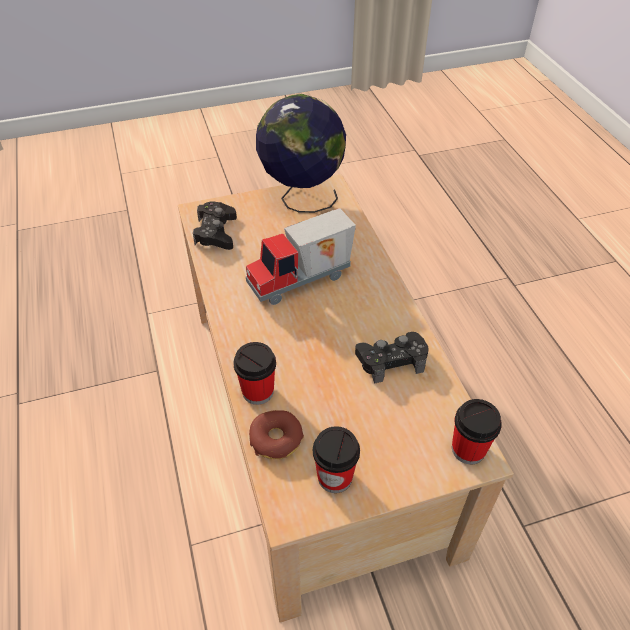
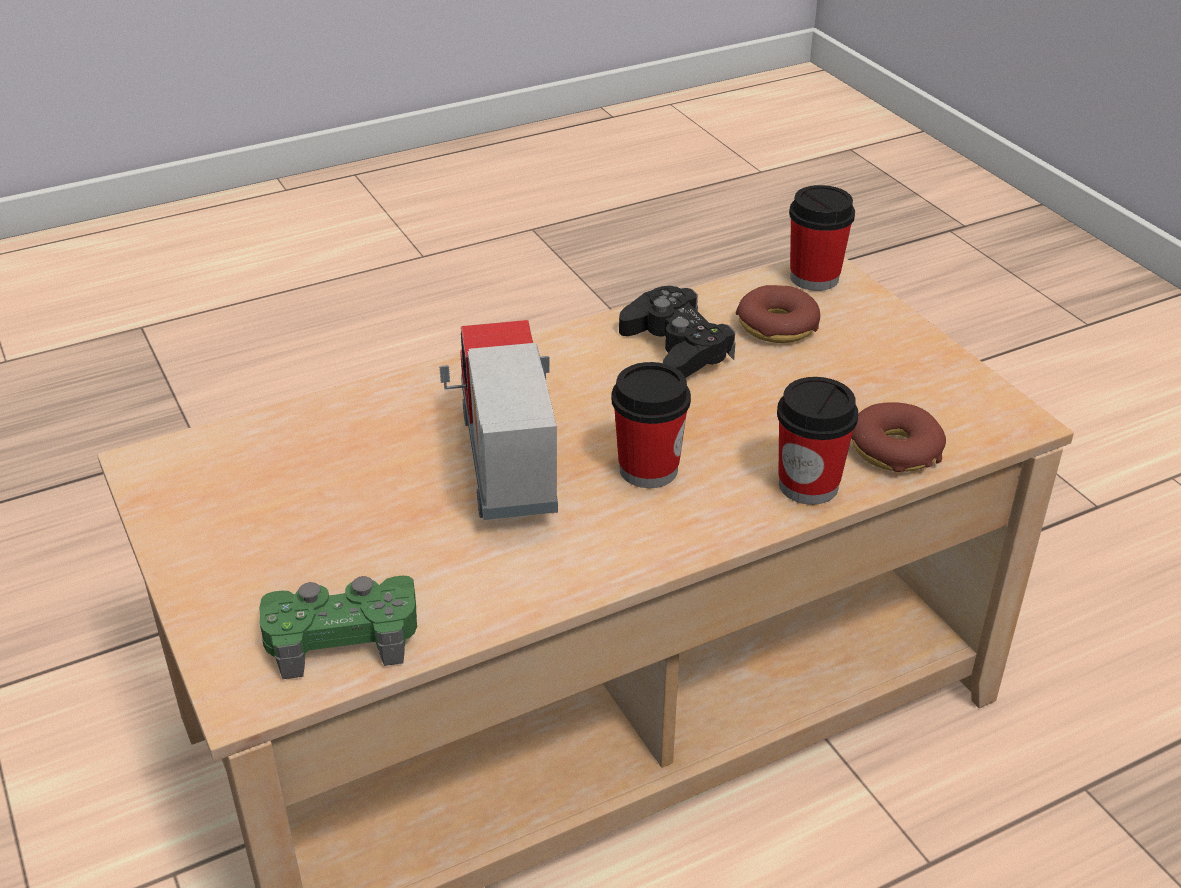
camera: 100 degrees left, 10 degrees down
black game controller [193,202,237,250] -> green game controller [259,576,417,679]
toy truck [246,208,356,305] -> toy truck turned 150 degrees counterclockwise [439,320,558,520]
globe [256,94,346,213] -> none
cup [313,426,360,493] -> cup moved to [611,362,691,488]
none -> donut [736,285,820,343]

